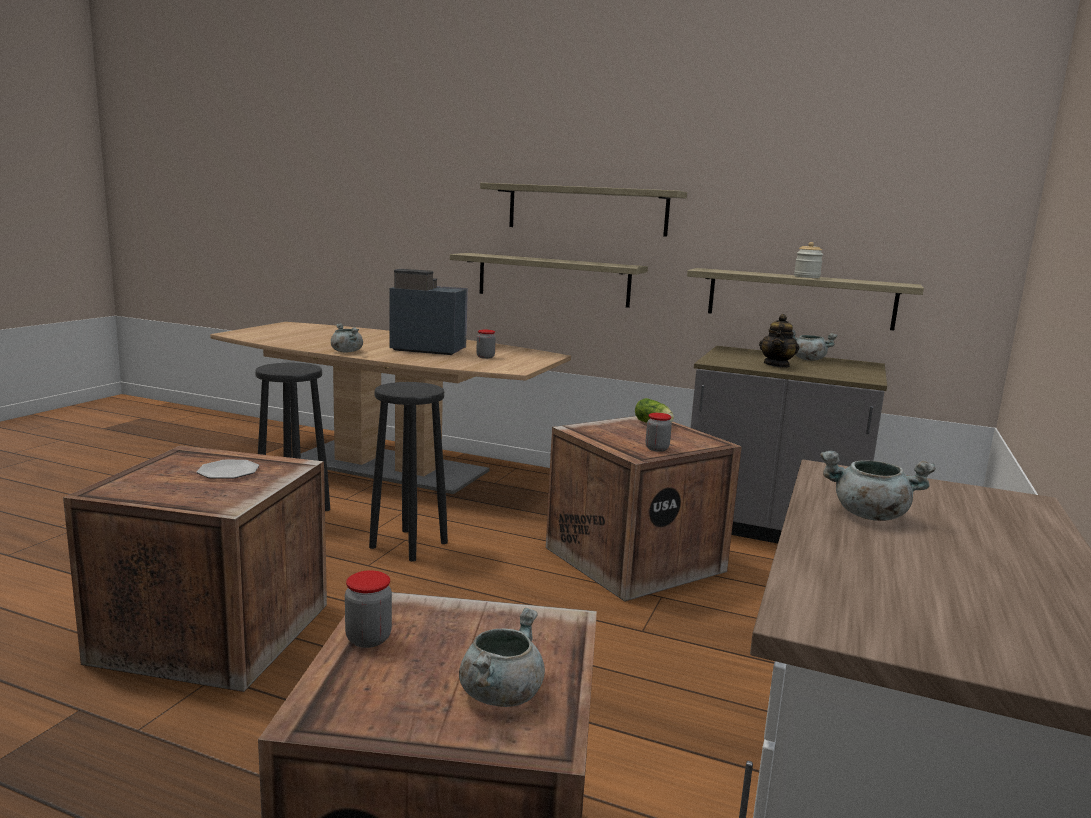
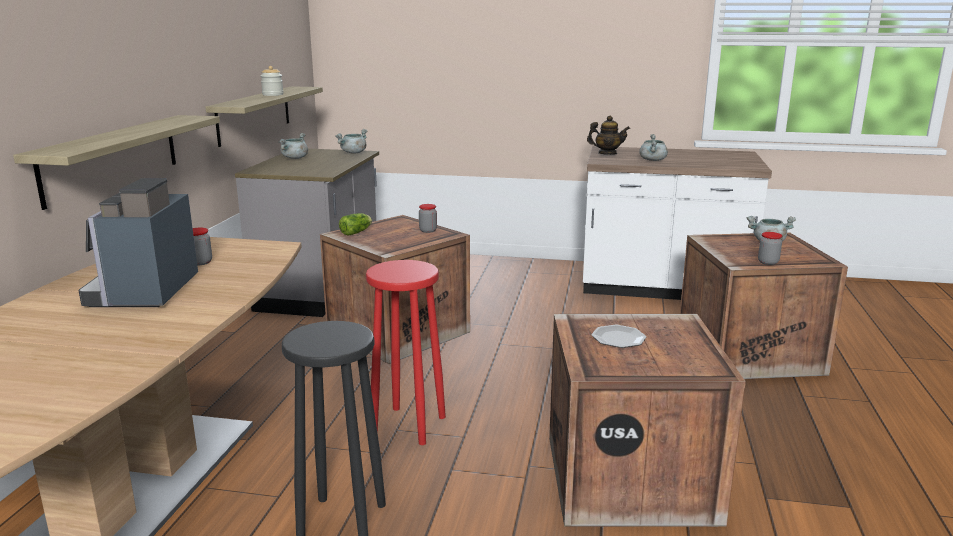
camera: 100 degrees left, 5 degrees up
grey cooking pot [331,323,363,352] -> grey cooking pot moved to [335,129,367,154]
black stool [369,382,448,562] -> red stool [366,260,446,445]
shelf [480,183,687,237] -> none
teapot [759,314,799,368] -> teapot moved to [587,116,630,155]

